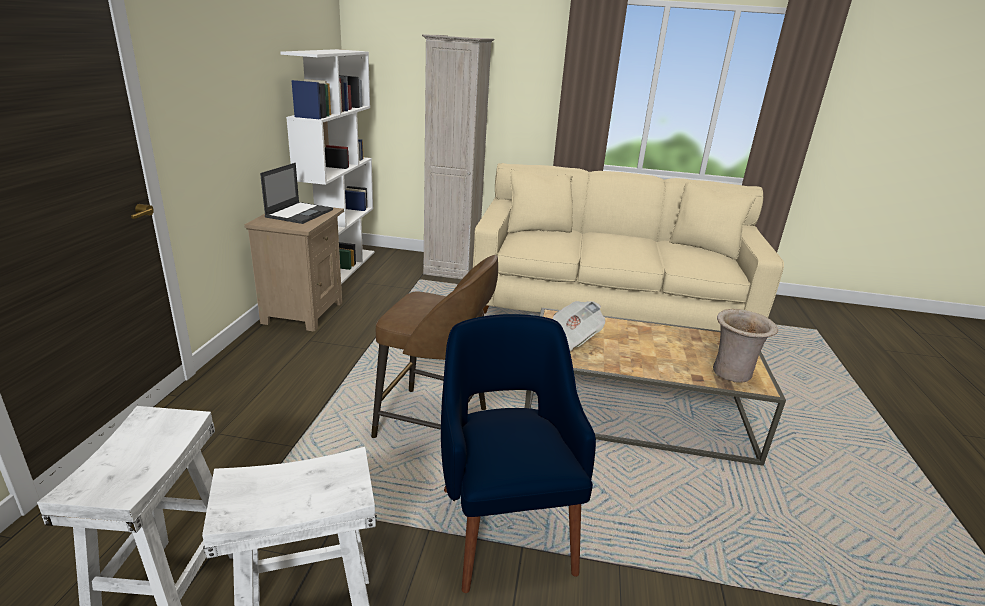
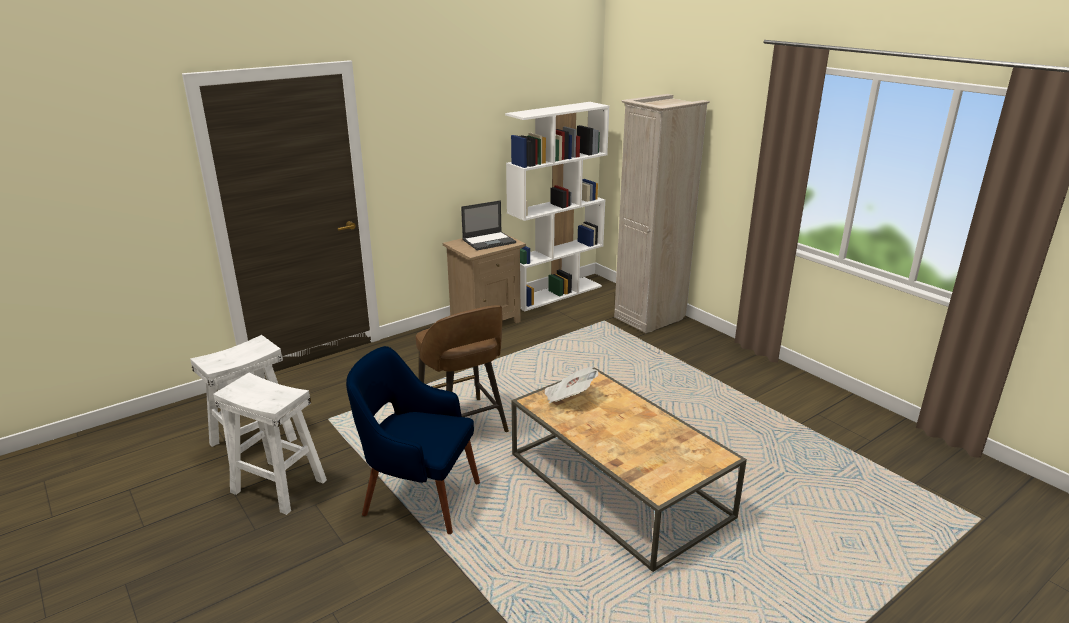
camera: 45 degrees right, 0 degrees up
blue armchair [441,314,596,593] -> blue armchair turned 105 degrees counterclockwise [346,346,480,534]
beige sofa [473,163,784,331] -> none
beige vase [713,309,778,383] -> none

